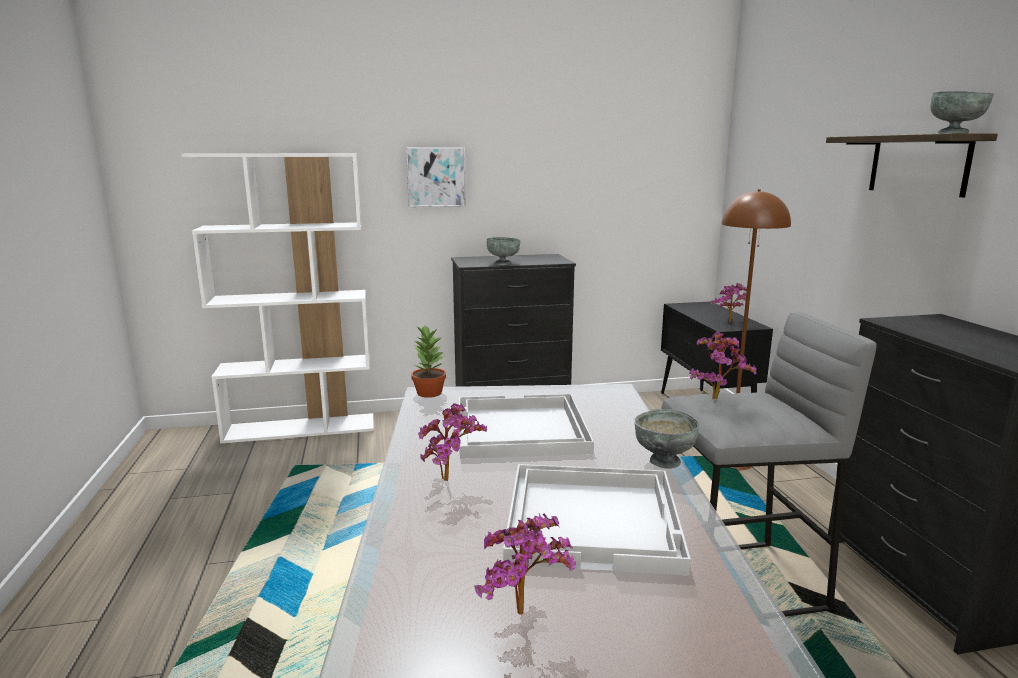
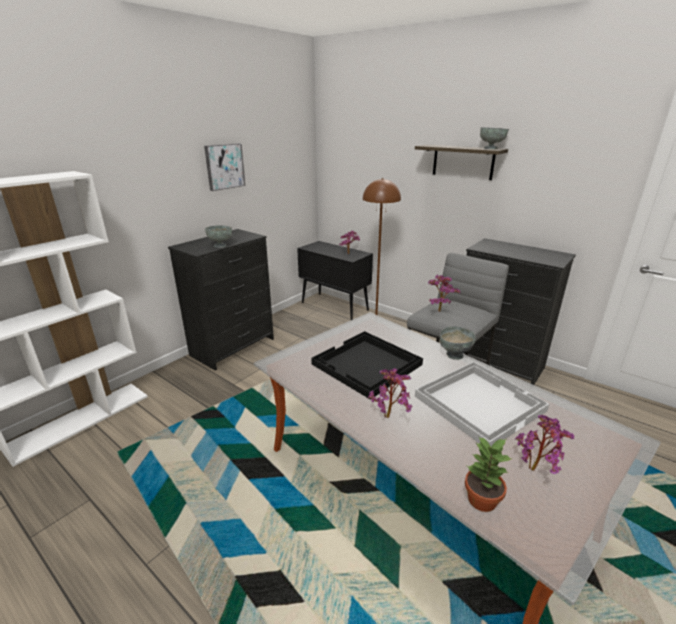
camera: 40 degrees left, 10 degrees up
picture [406,147,466,207] -> picture moved to [204,143,245,191]
potted plant [411,326,446,398] -> potted plant moved to [465,437,511,512]
white tray [459,394,594,459] -> black tray [311,331,423,400]

